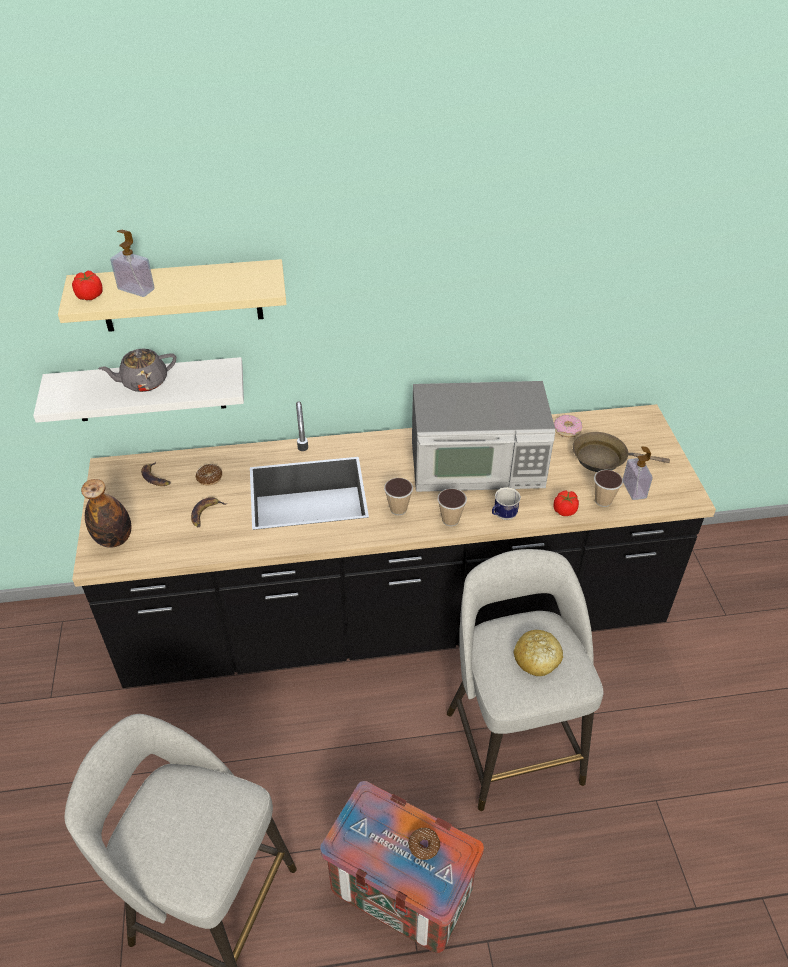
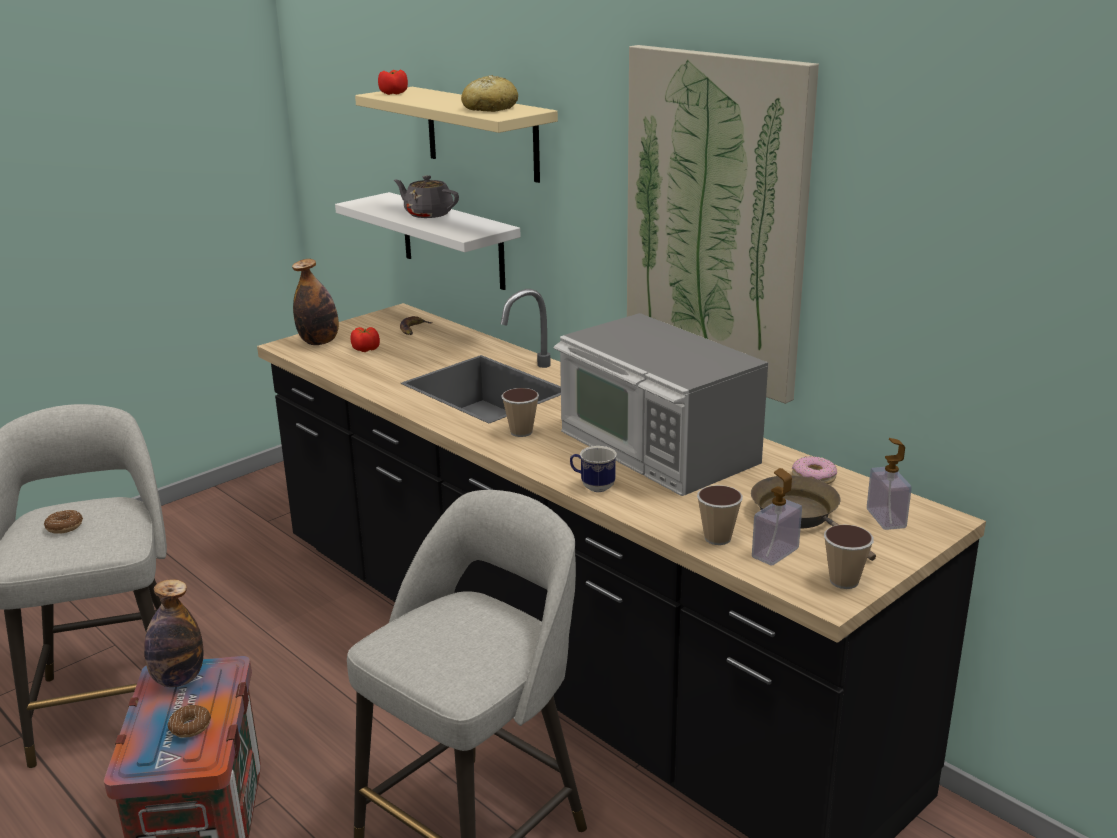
camera: 55 degrees right, 20 degrees down
soap dispenser [110,230,155,297] -> soap dispenser moved to [867,438,912,530]
banana [191,497,228,527] -> none
donut [196,464,222,485] -> donut moved to [44,510,83,534]
cup [438,488,467,526] -> cup moved to [824,524,874,589]
bread [513,630,563,676] -> bread moved to [461,75,518,112]
tomato [554,491,579,516] -> tomato moved to [351,327,380,352]
none -> bottle [144,579,203,687]
none -> picture [627,45,819,404]

